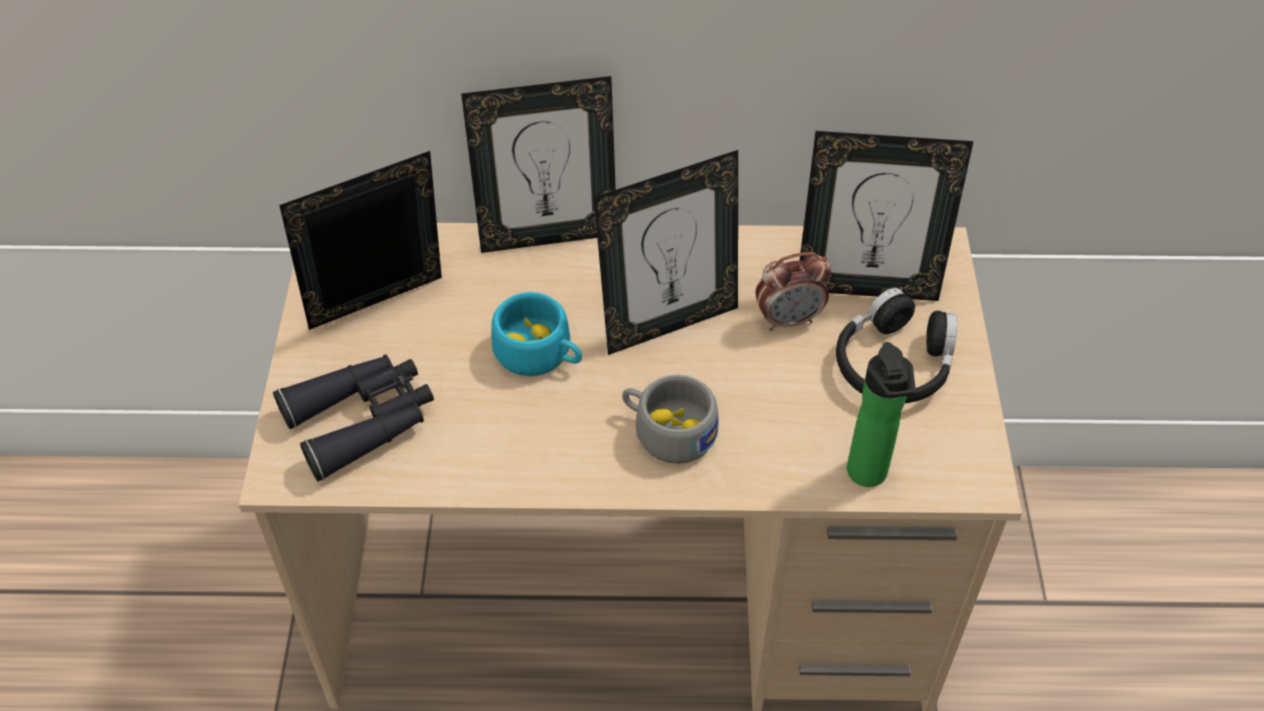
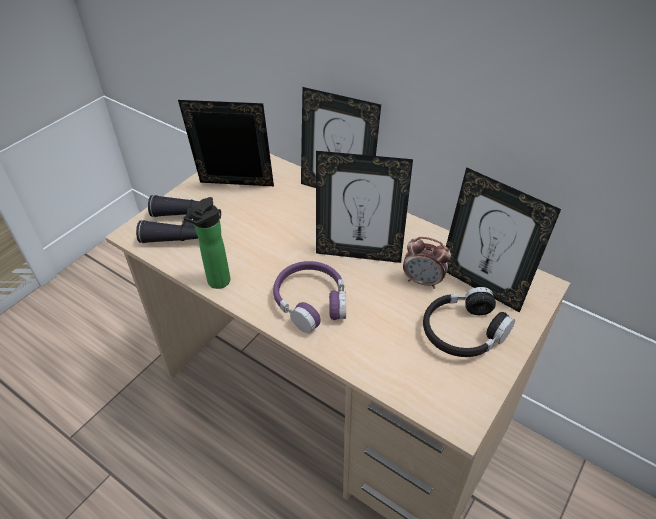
camera: 35 degrees right, 5 degrees down
turquoise cup [491,292,582,376] -> none
grey cup [622,375,719,464] -> purple headphones [273,261,346,333]
bottle [847,342,916,487] -> bottle moved to [184,197,230,289]

